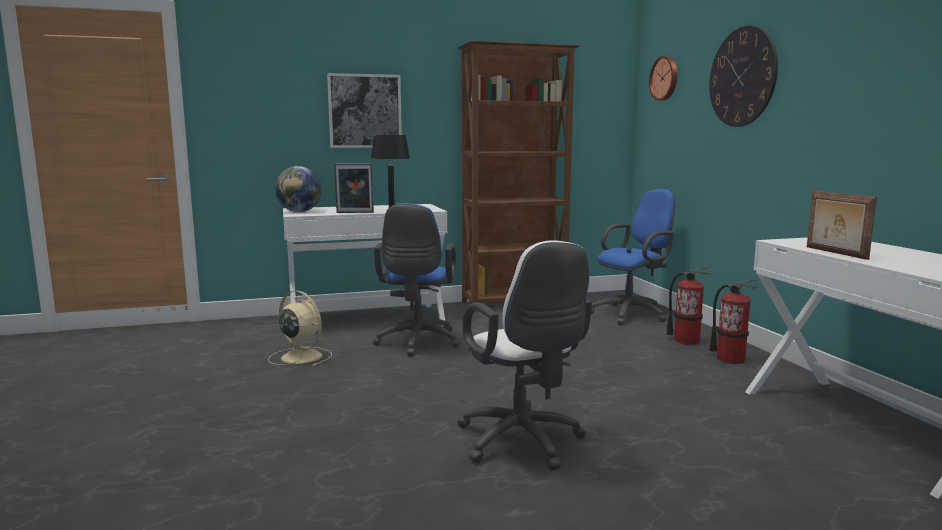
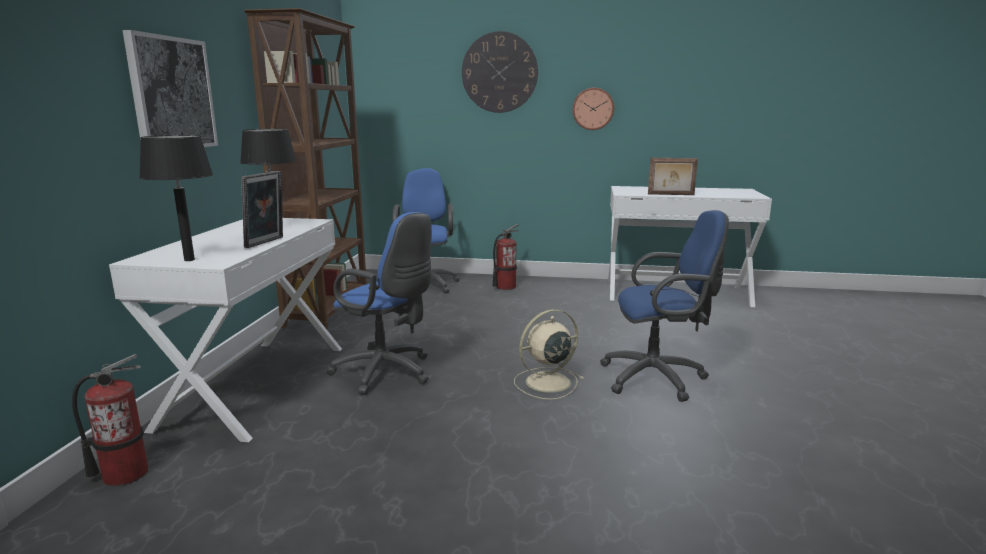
camera: 65 degrees left, 5 degrees up
beige fan [268,290,332,366] -> beige fan moved to [514,309,584,400]
globe [275,166,322,212] -> black table lamp [139,135,213,261]
white office chair [457,240,592,471] -> blue office chair [600,210,729,402]
wall clock [649,56,678,101] -> wall clock moved to [573,88,614,130]
fire extinguisher [709,279,758,364] -> fire extinguisher moved to [72,354,148,486]

